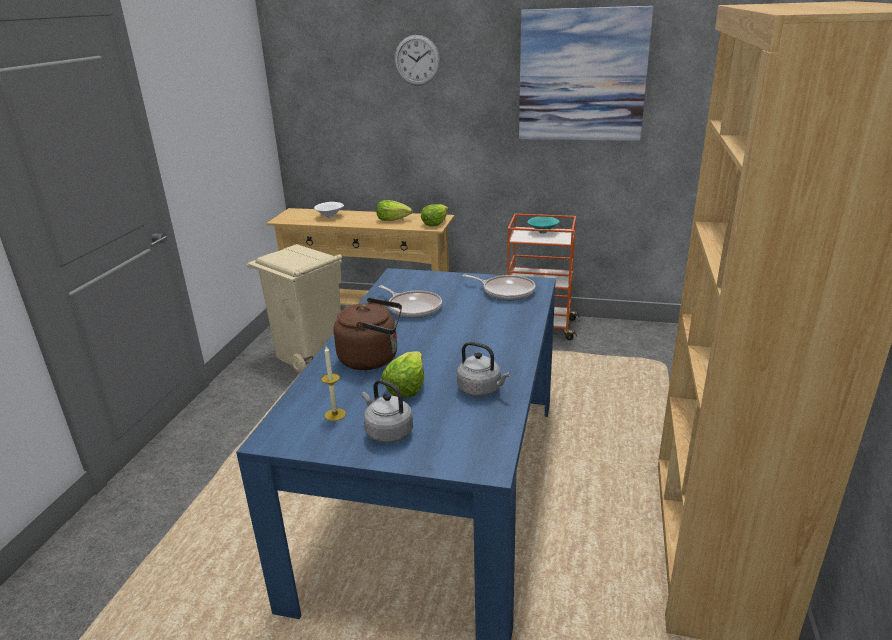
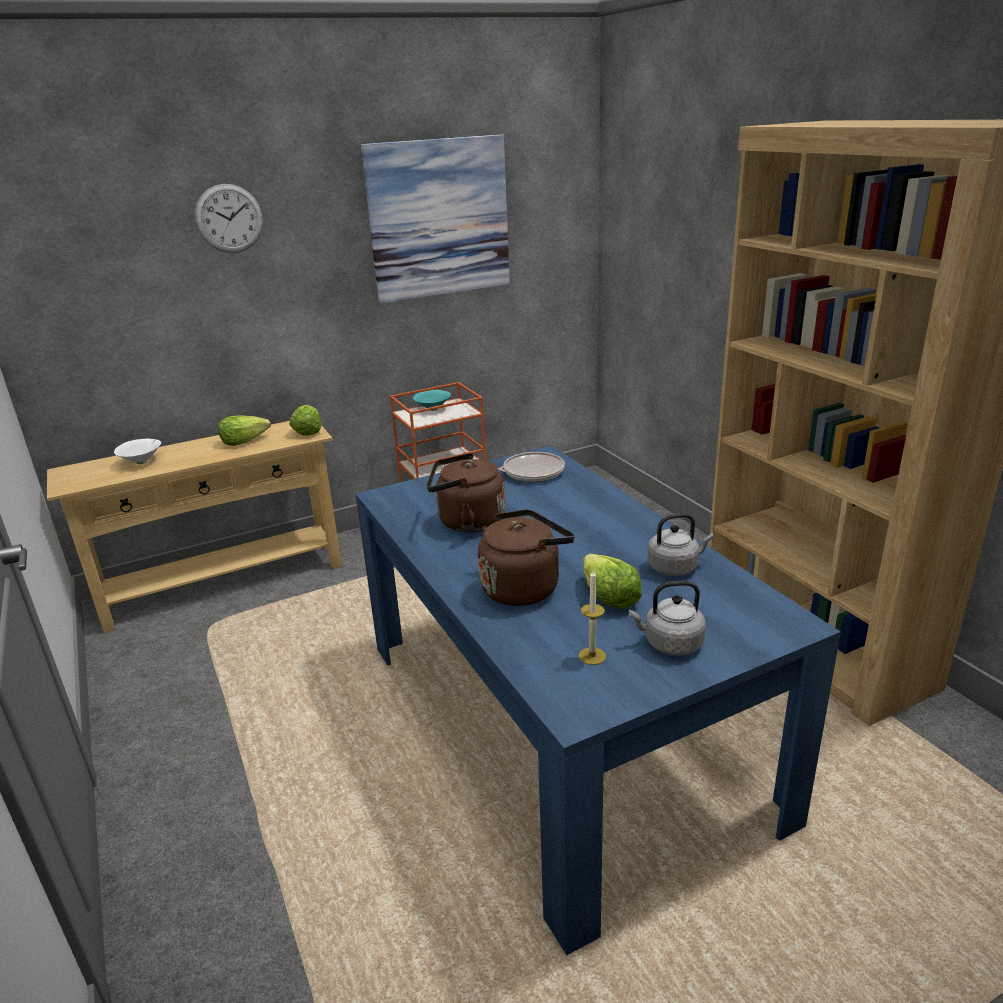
camera: 40 degrees left, 0 degrees up
beige trash can [247,244,342,373] -> none
frying pan [379,285,442,318] -> brown kettle [427,453,506,533]

